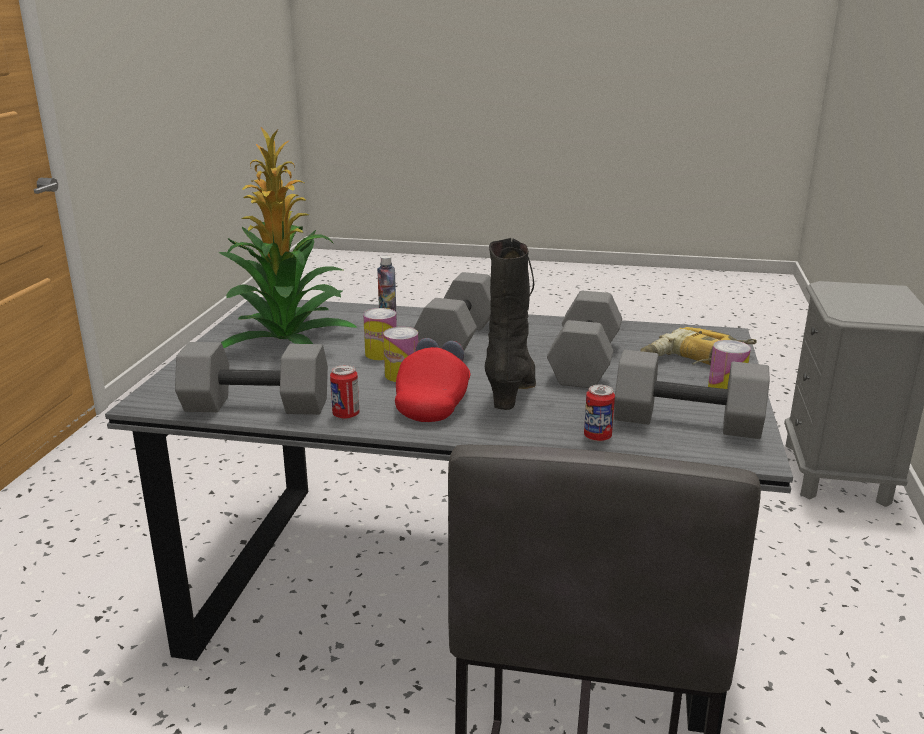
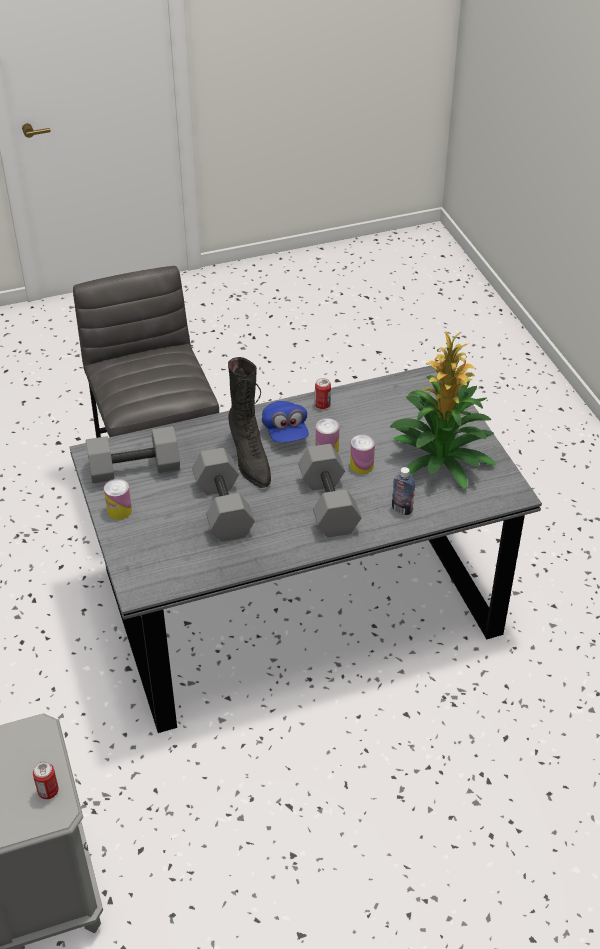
camera: 150 degrees right, 20 degrees up
grey dumbbell [175,342,328,415] -> none
red cap [395,338,470,422] -> blue cap [262,401,309,442]
can [584,385,615,442] -> can moved to [33,761,59,799]
power drill [640,327,757,365] -> none

